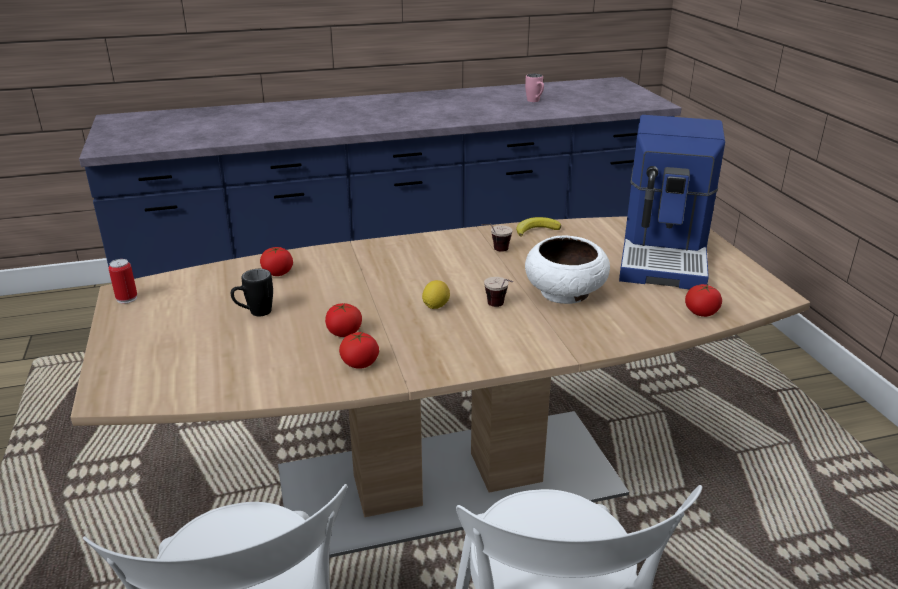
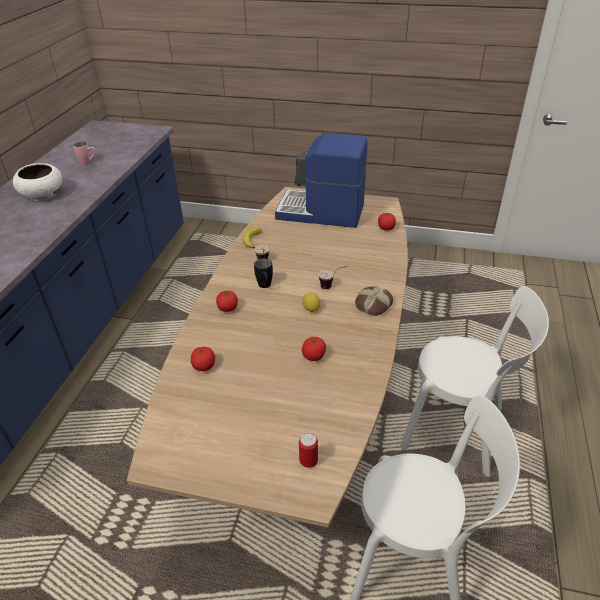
camera: 60 degrees left, 10 degrees up
can [109,259,137,304] -> can moved to [299,433,318,469]
black mug [231,269,273,316] -> black mug moved to [254,258,273,288]
tomato [339,332,379,369] -> tomato moved to [216,291,238,312]
white bowl [525,235,610,304] -> white bowl moved to [13,163,62,201]
coffee machine [619,115,725,289] -> coffee machine turned 150 degrees clockwise [275,133,367,228]
none -> bread [355,286,393,316]

